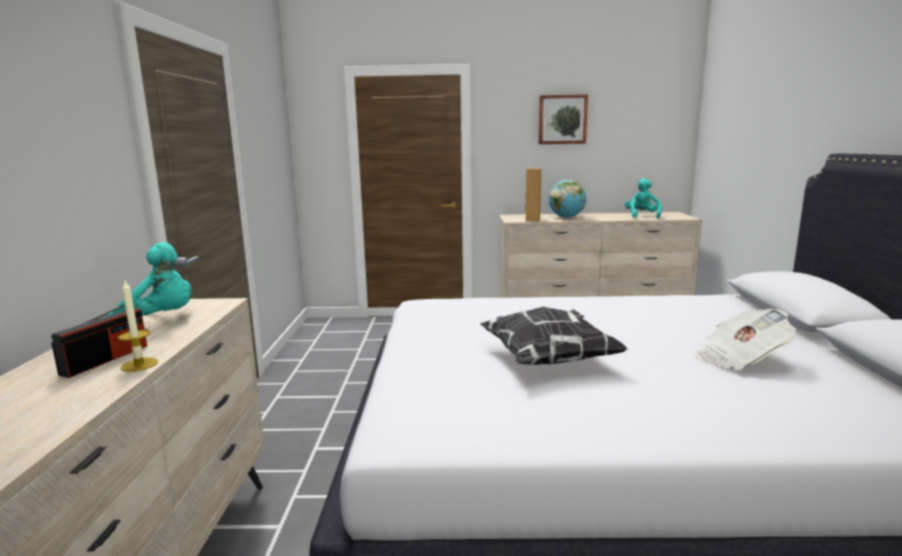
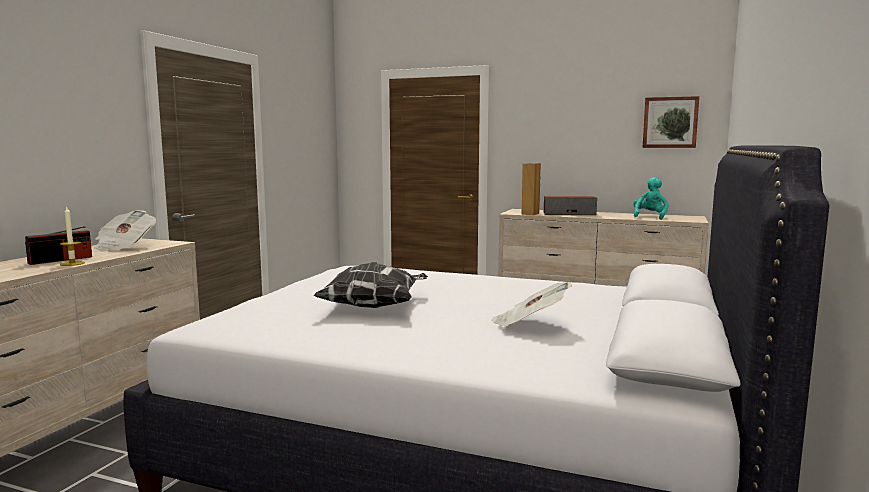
camera: 20 degrees right, 5 degrees down
turquoise plush toy [107,242,192,316] -> newspaper [93,210,156,252]
picture [538,94,588,144] -> picture moved to [643,96,699,148]
globe [549,180,586,218] -> speaker [544,196,597,215]

